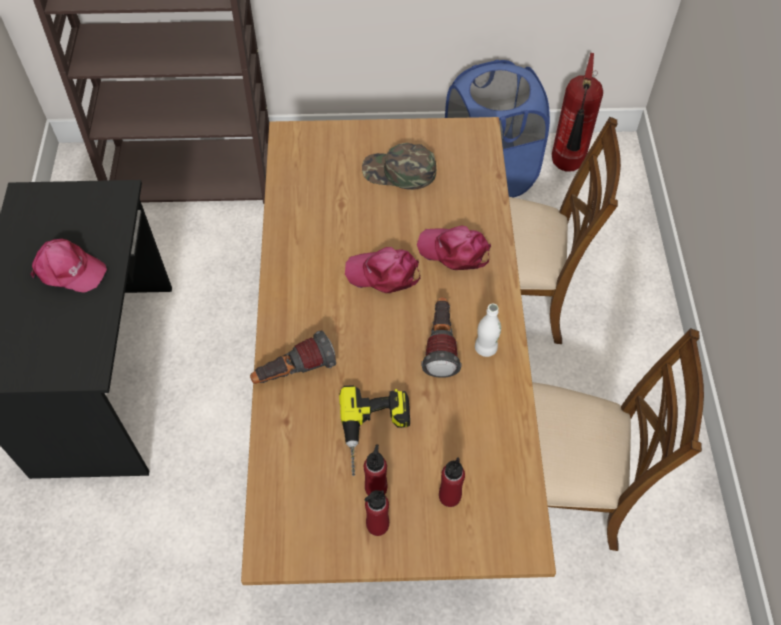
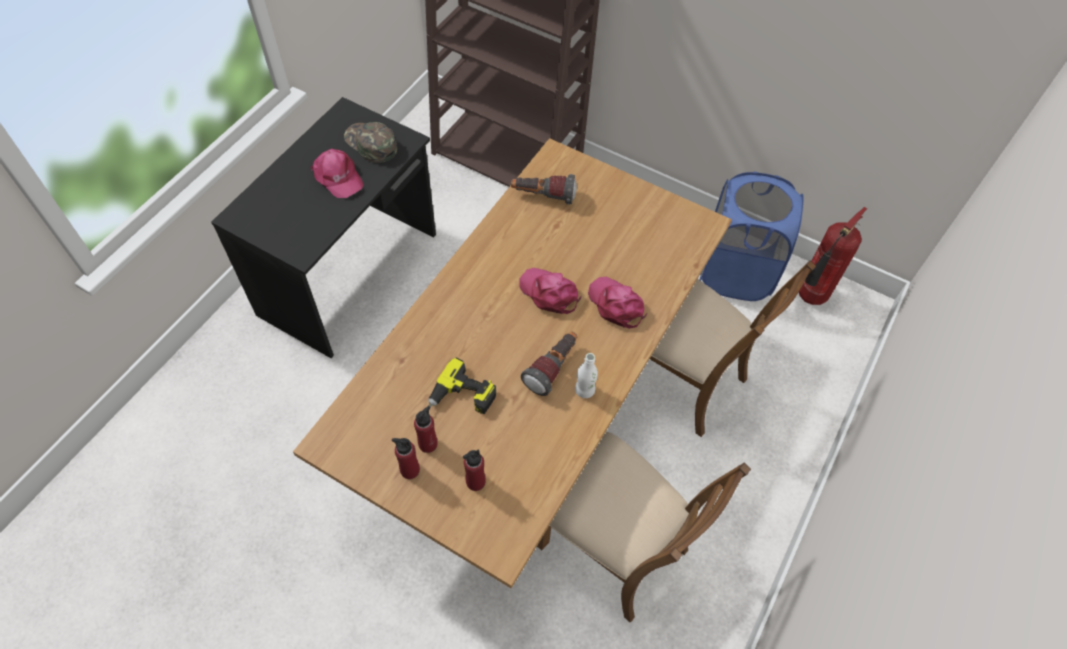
camera: 30 degrees right, 0 degrees up
flashlight [250,330,336,384] -> flashlight moved to [511,174,577,205]
green cap [362,143,436,190] -> green cap moved to [344,122,397,163]

